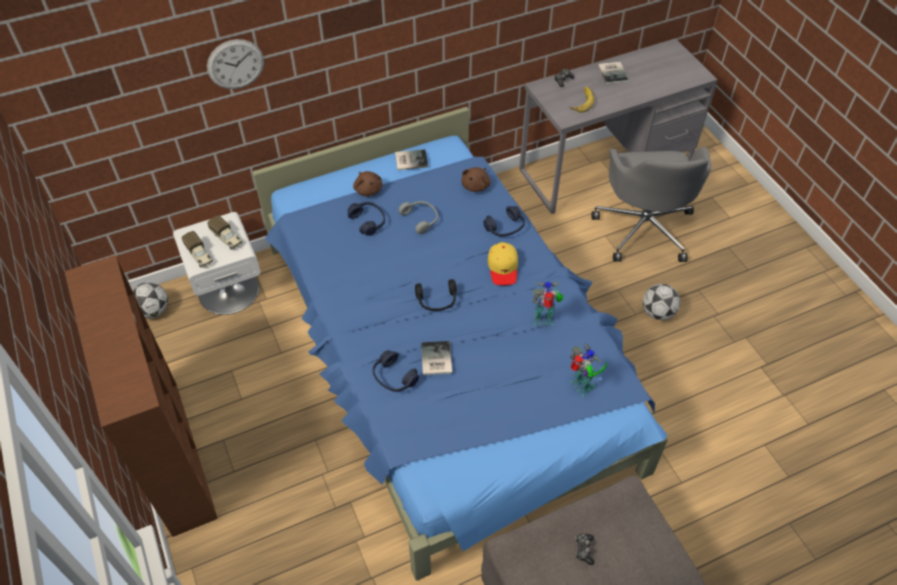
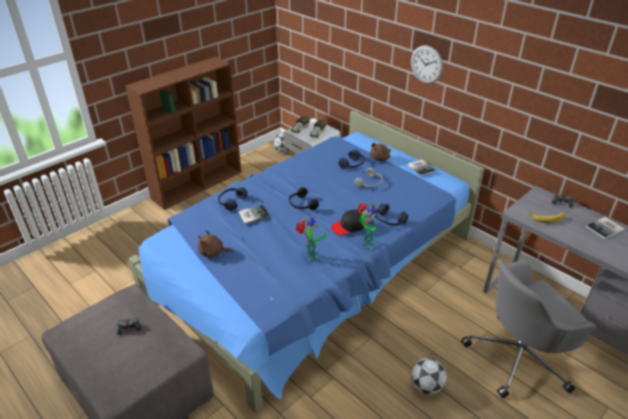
camera: 70 degrees right, 15 degrees down
wall clock [207,39,264,89] -> wall clock moved to [411,45,443,84]
brown plush toy [461,167,491,192] -> brown plush toy moved to [198,230,233,258]
yellow cap [488,242,518,285] -> black cap [331,210,365,235]
toy robot [570,343,607,397] -> toy robot moved to [358,203,380,250]

